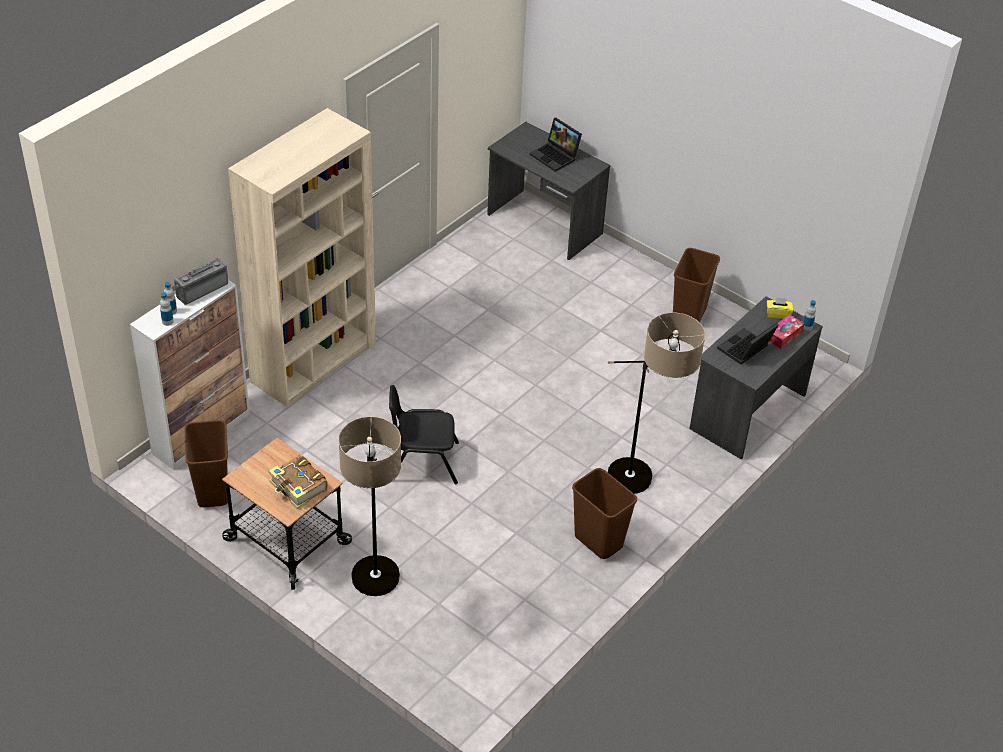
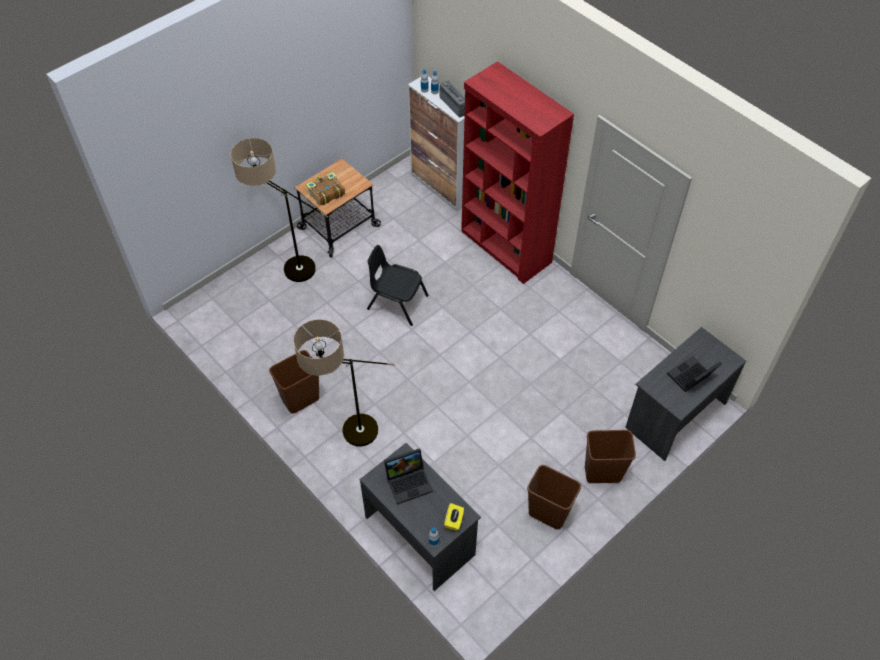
camera: 100 degrees right, 10 degrees up
brown trash can [184,420,228,507] -> brown trash can moved to [585,430,636,483]
beige bookcase [228,108,376,407] -> red bookcase [461,61,574,284]
black chair [389,385,459,484] -> black chair turned 75 degrees counterclockwise [367,245,429,326]
laptop [717,323,779,365] -> laptop turned 105 degrees clockwise [384,448,433,505]
tissue box [769,314,805,349] -> none

